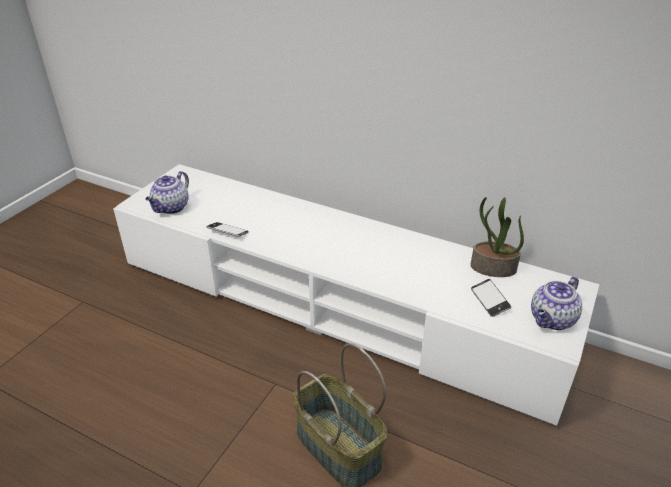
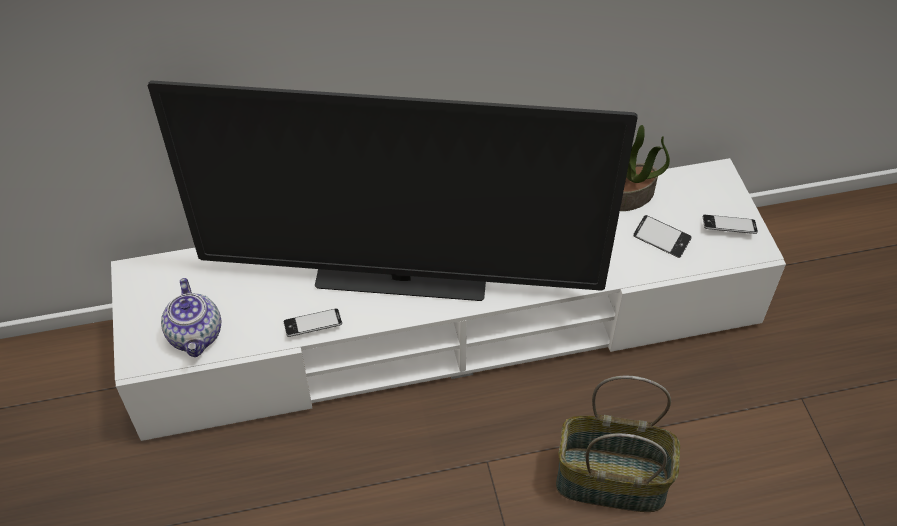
camera: 40 degrees left, 15 degrees up
teapot [531,276,582,330] -> phone [703,215,758,234]
none -> television [147,80,638,301]

